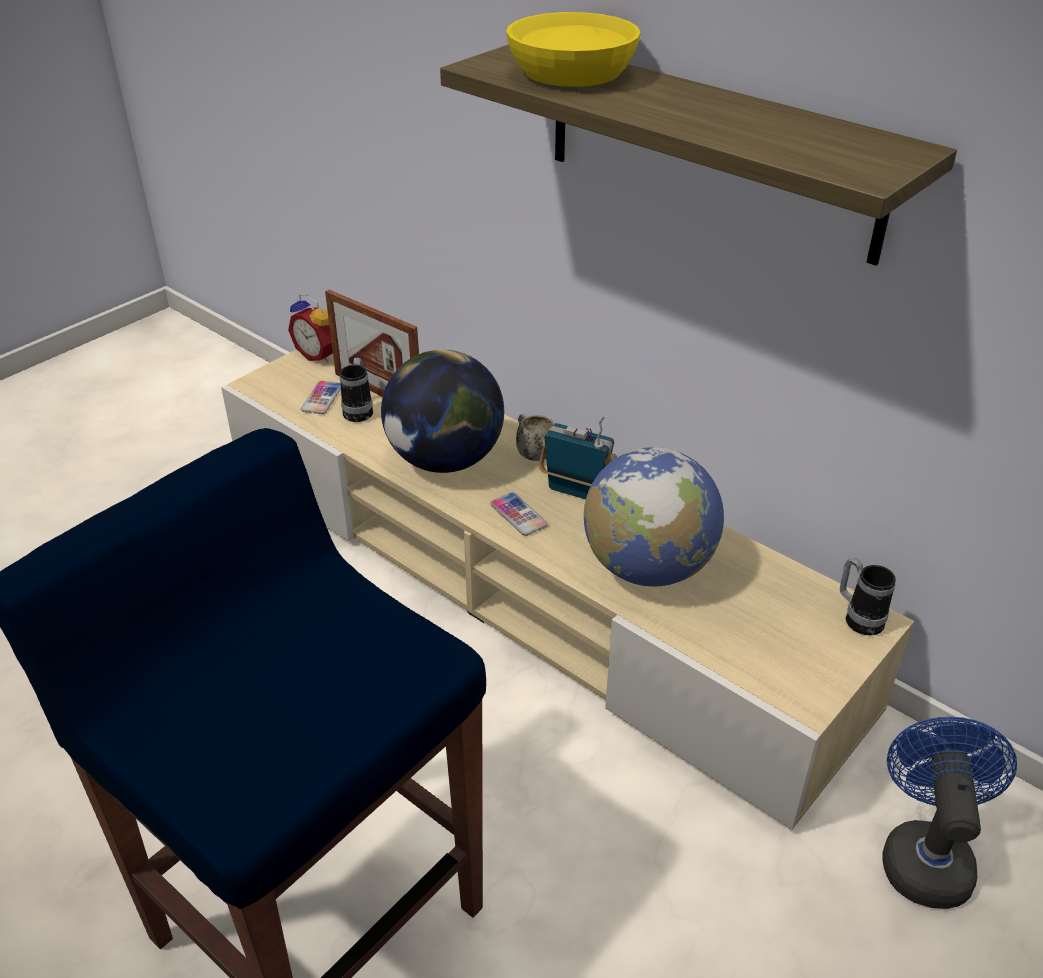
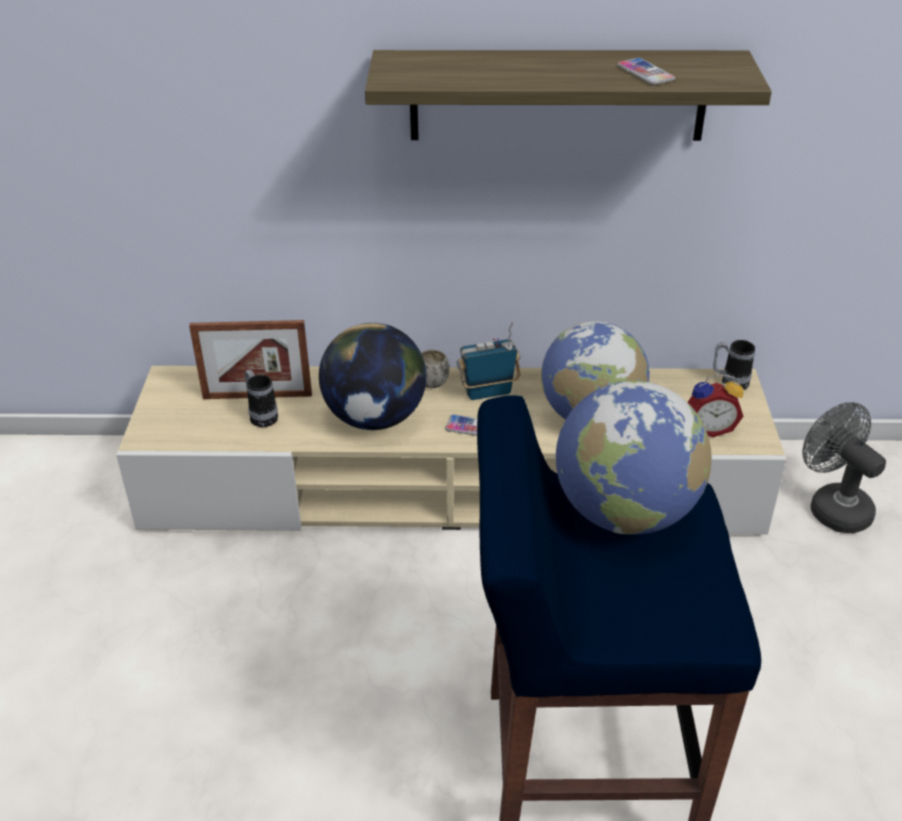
camera: 40 degrees left, 0 degrees up
alarm clock [288,294,333,362] -> alarm clock moved to [687,374,744,437]
phone [301,381,341,414] -> phone moved to [617,58,675,85]
yellow bowl [506,12,641,87] -> none
blue fan [882,717,1017,909] -> grey fan [802,402,886,533]
none -> globe [556,381,712,535]

